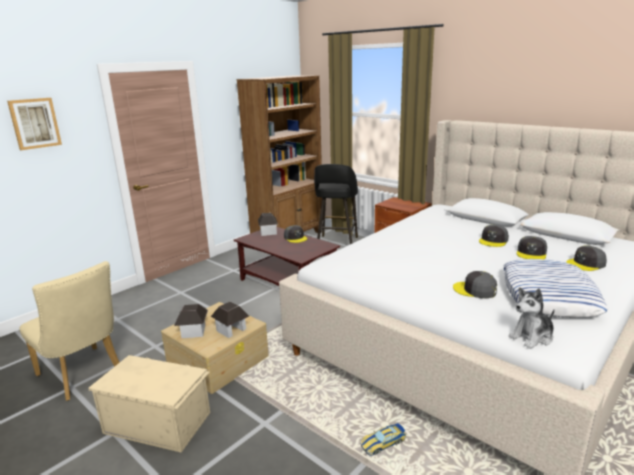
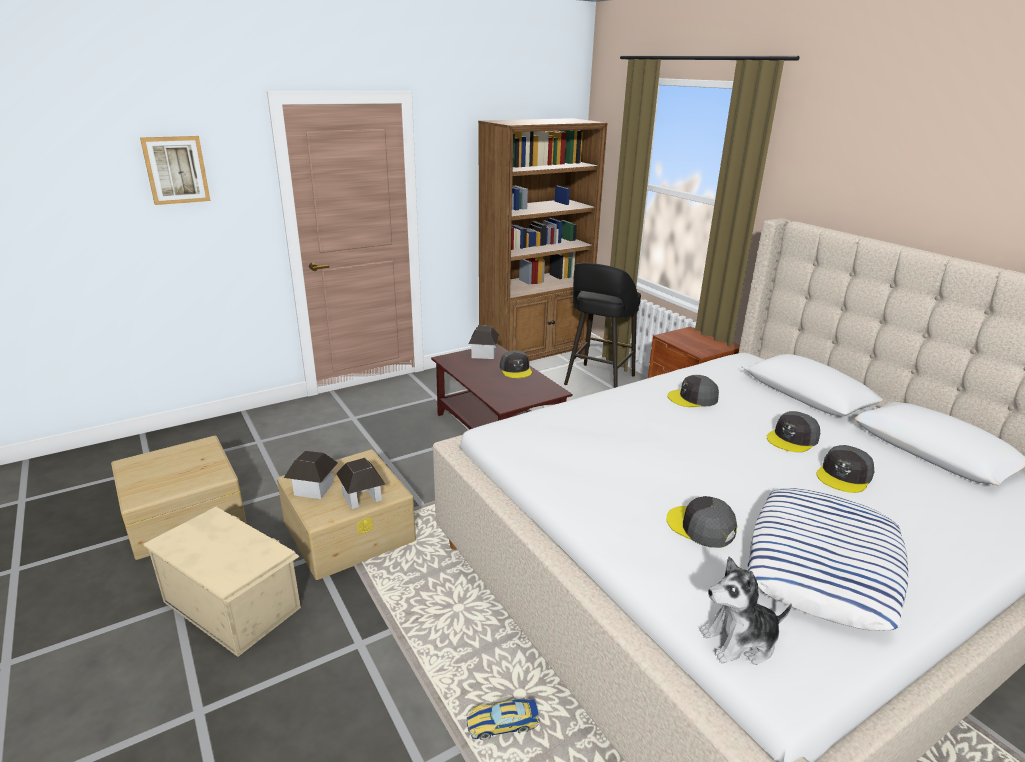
camera: 15 degrees right, 5 degrees up
beige chair [19,261,120,401] -> beige storage box [111,436,247,560]
grey cap [566,246,607,271] -> grey cap moved to [667,375,719,407]

